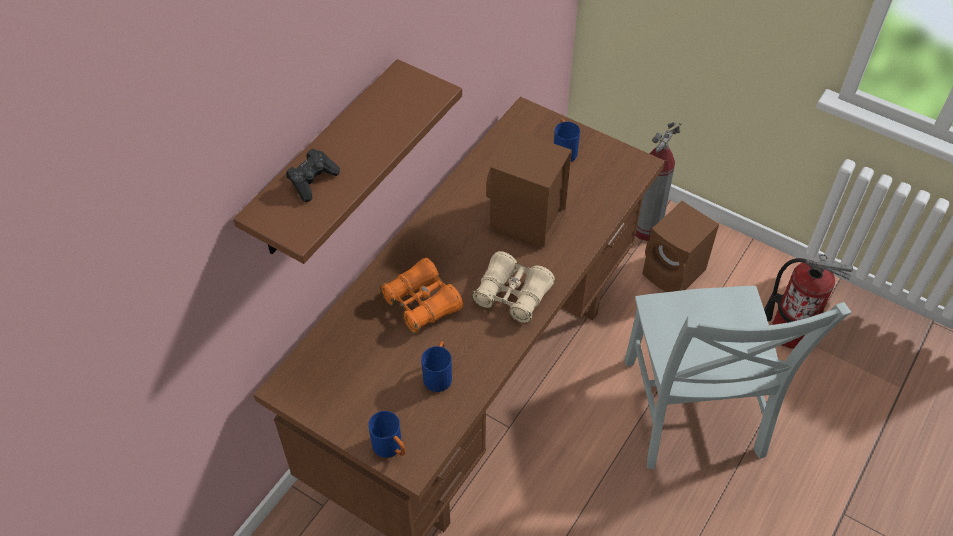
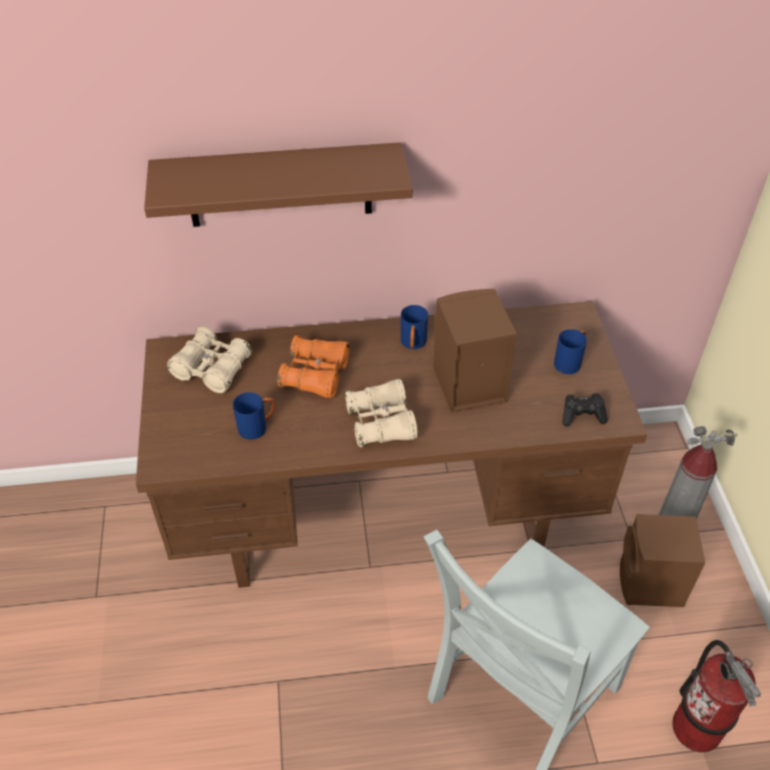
camera: 50 degrees right, 5 degrees down
black game controller [286,149,340,202] -> black game controller moved to [562,393,608,427]
blue mug [368,411,406,458] -> blue mug moved to [401,305,428,349]
none -> beige binoculars [167,326,252,393]

